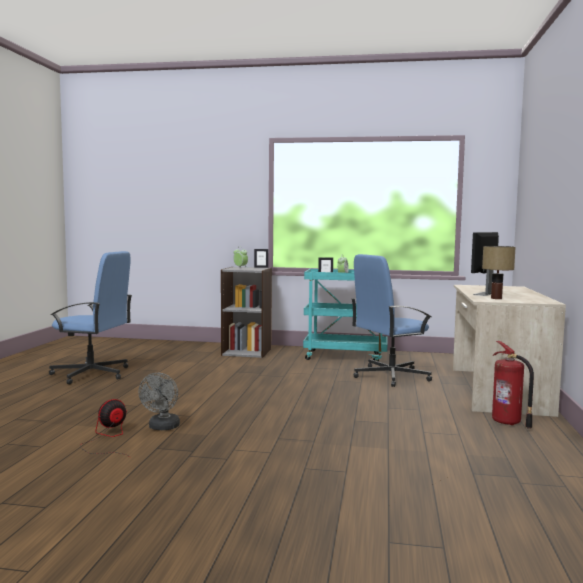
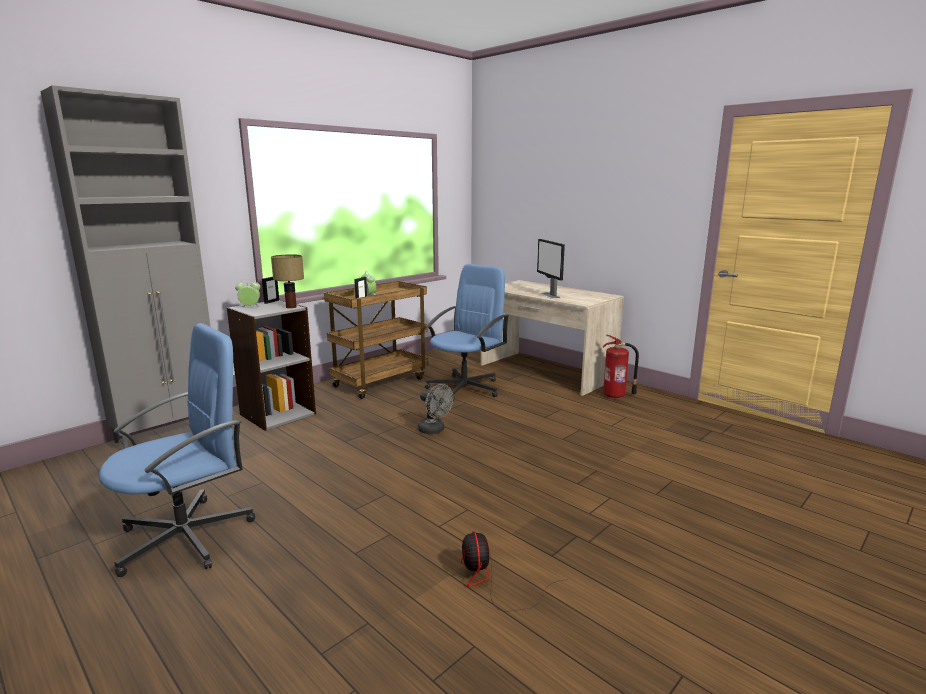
camera: 55 degrees left, 10 degrees up
grey fan [139,373,180,430] -> grey fan moved to [418,384,453,434]
turquoise cart [303,269,387,362] -> brown cart [324,281,428,399]
blue office chair [351,254,432,387] -> blue office chair turned 150 degrees counterclockwise [425,264,509,402]
table lamp [482,246,516,299] -> table lamp moved to [271,254,304,308]
none -> grey cabinet [40,85,211,449]

